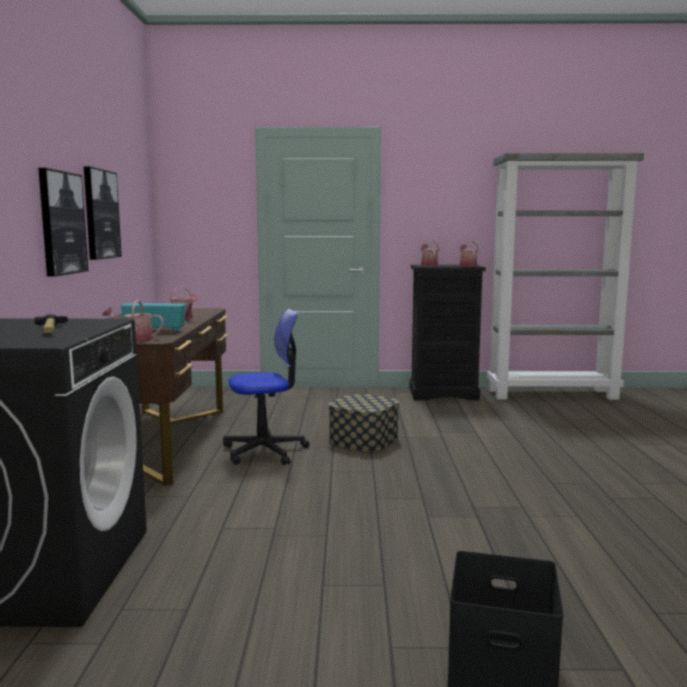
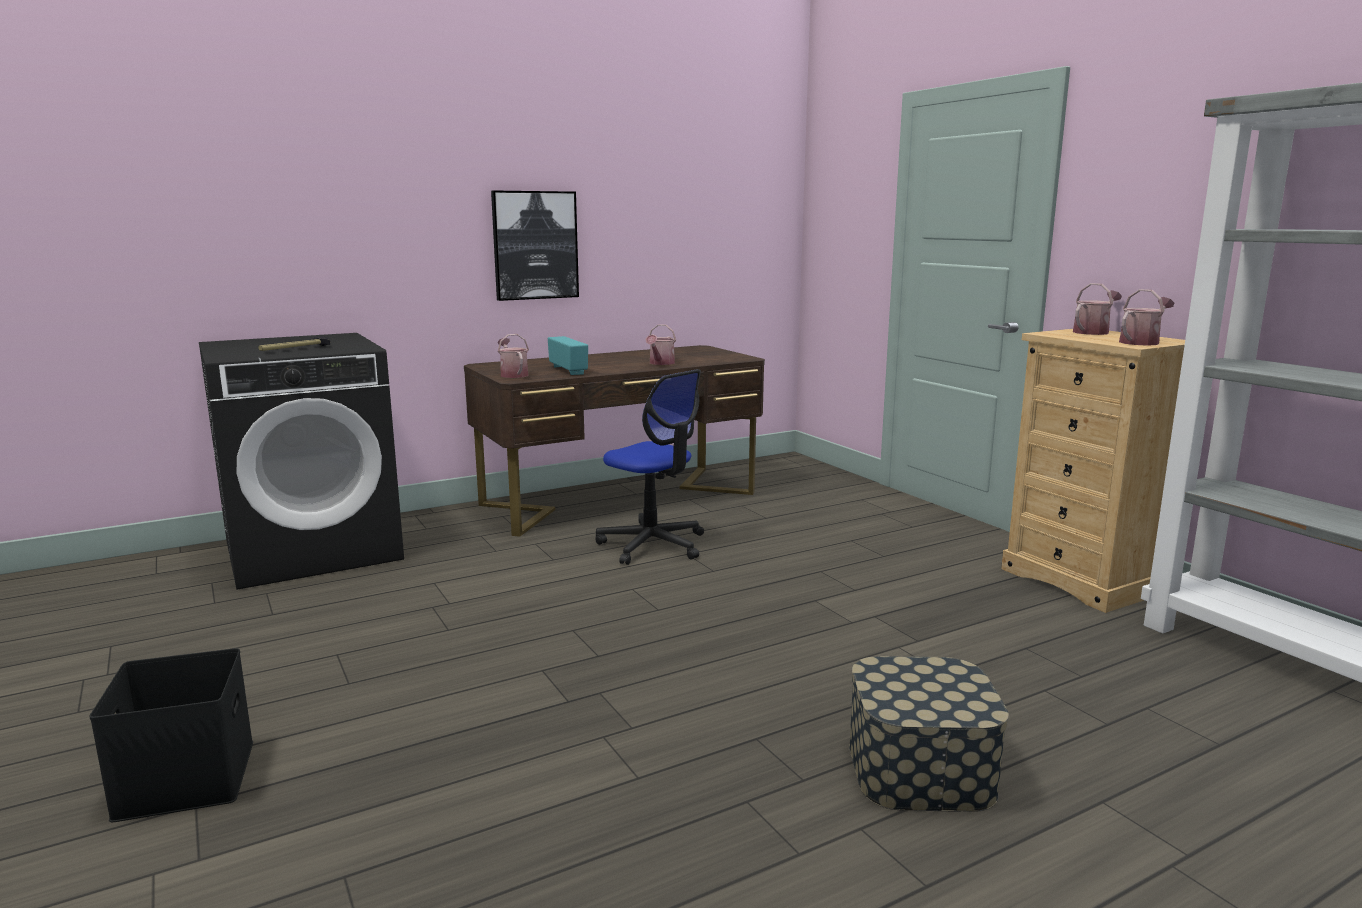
camera: 60 degrees right, 5 degrees up
picture [84,166,122,260] -> none
storage box [329,394,399,452] -> storage box moved to [849,656,1009,812]
black dresser [410,265,486,400] -> beige dresser [1001,329,1185,613]

